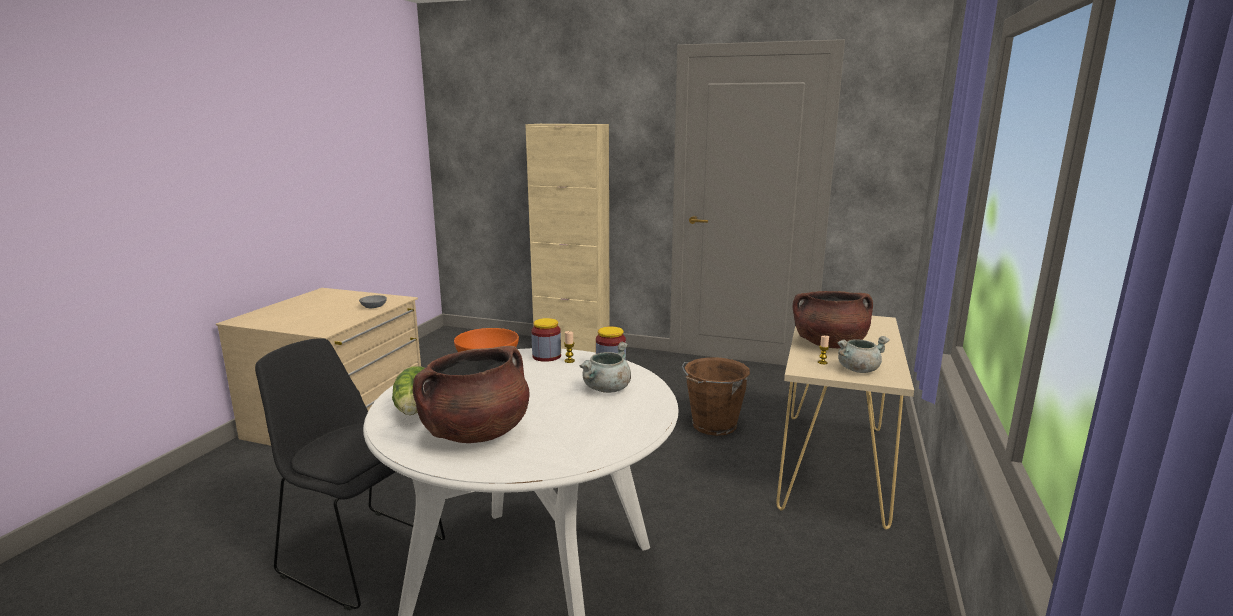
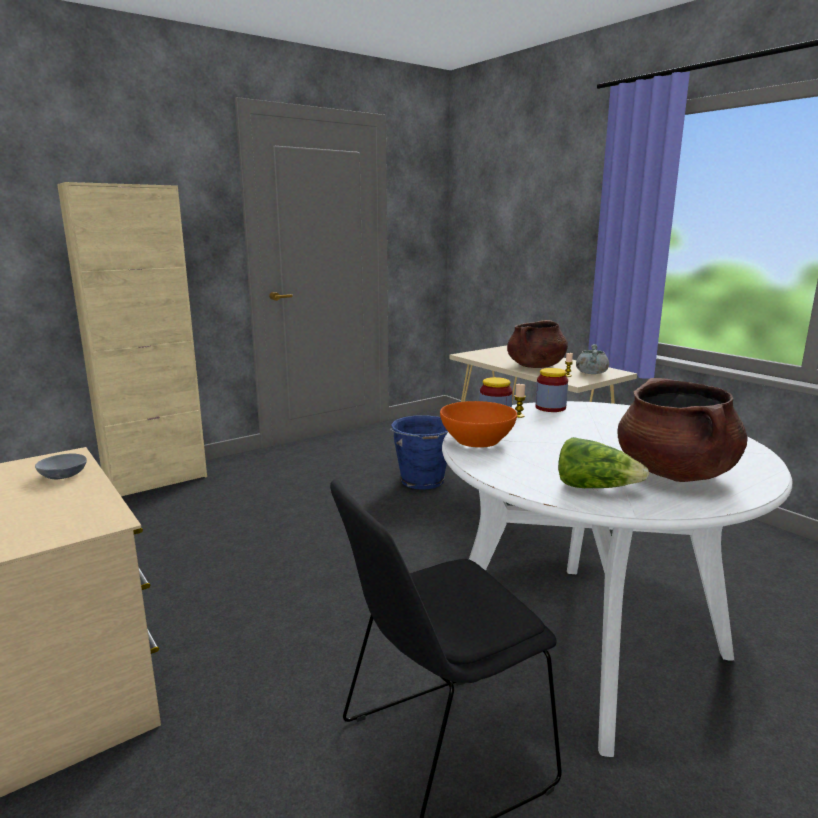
camera: 55 degrees left, 0 degrees up
grey cooking pot [579,342,631,393] -> none
brown bucket [682,357,750,436] -> blue bucket [390,415,448,490]

